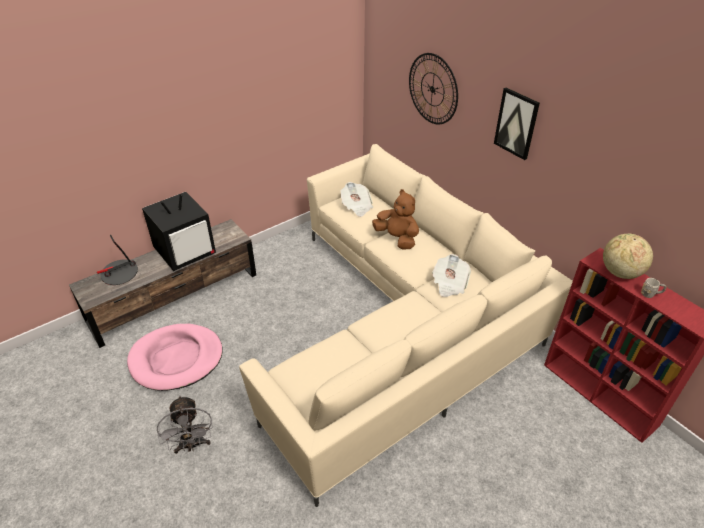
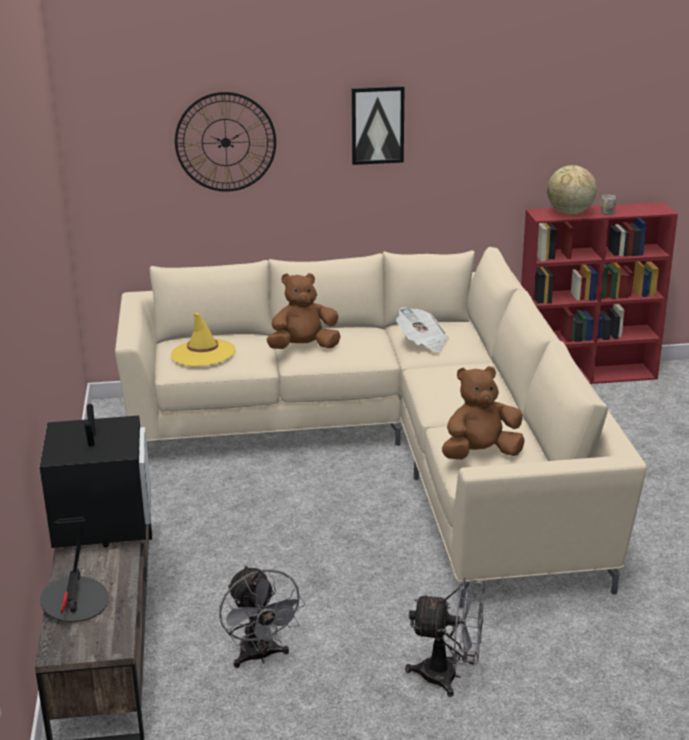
camera: 60 degrees left, 15 degrees down
pink dog bed [127,324,223,391] -> grey fan [219,565,305,668]
newspaper [340,182,373,217] -> yellow hat [170,313,235,366]
none -> brown plush toy [442,366,525,459]

